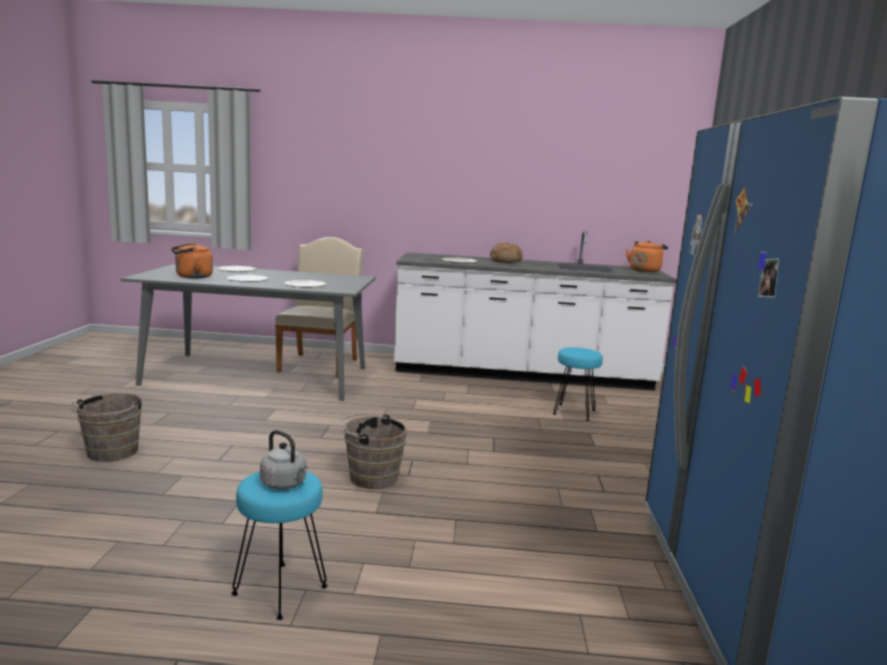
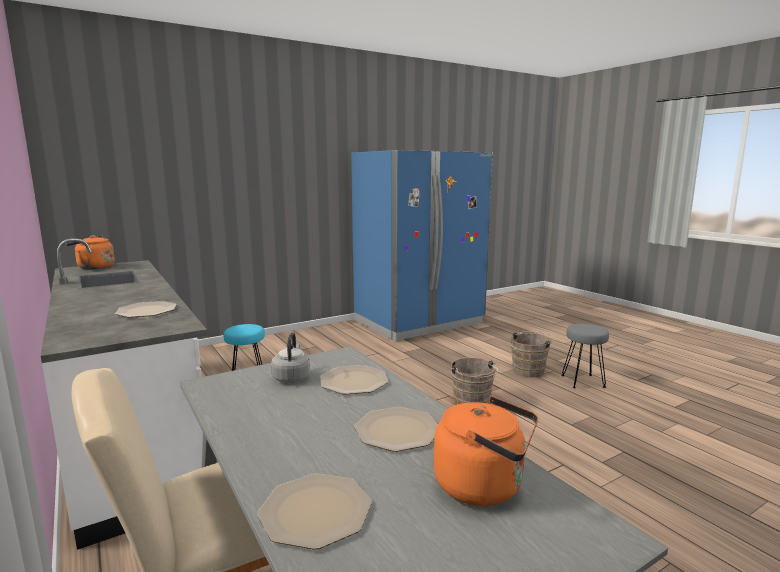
camera: 125 degrees left, 0 degrees up
brown bucket [71,393,143,462] -> brown bucket moved to [511,331,554,377]
turquoise stool [231,471,328,620] -> grey stool [561,324,609,388]
grey kettle [260,430,307,489] -> grey kettle moved to [271,332,310,383]
bread [490,242,523,263] -> none

